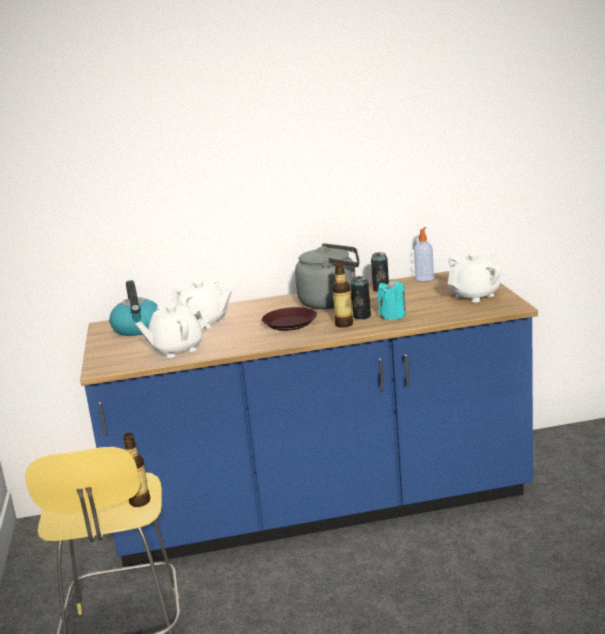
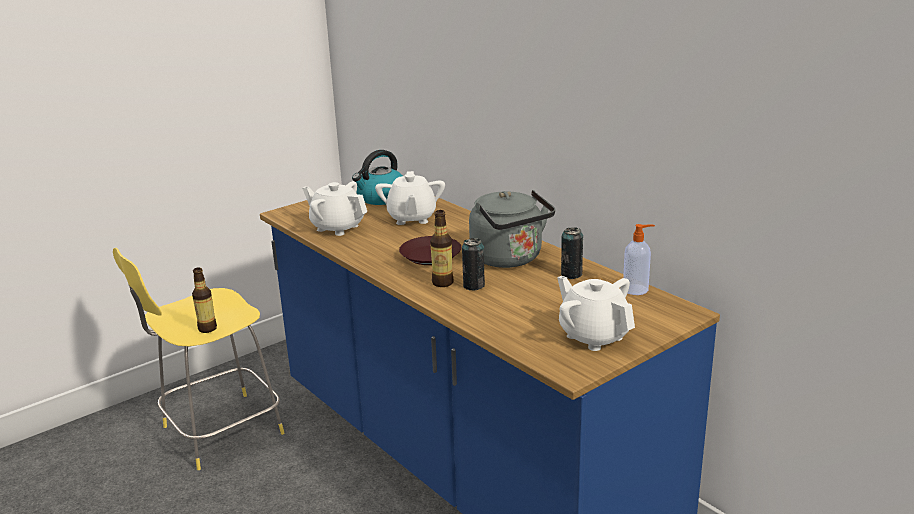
camera: 60 degrees right, 5 degrees up
turquoise candle [378,279,406,320] -> none
white teapot [448,253,501,303] -> white teapot turned 150 degrees counterclockwise [557,276,635,351]

